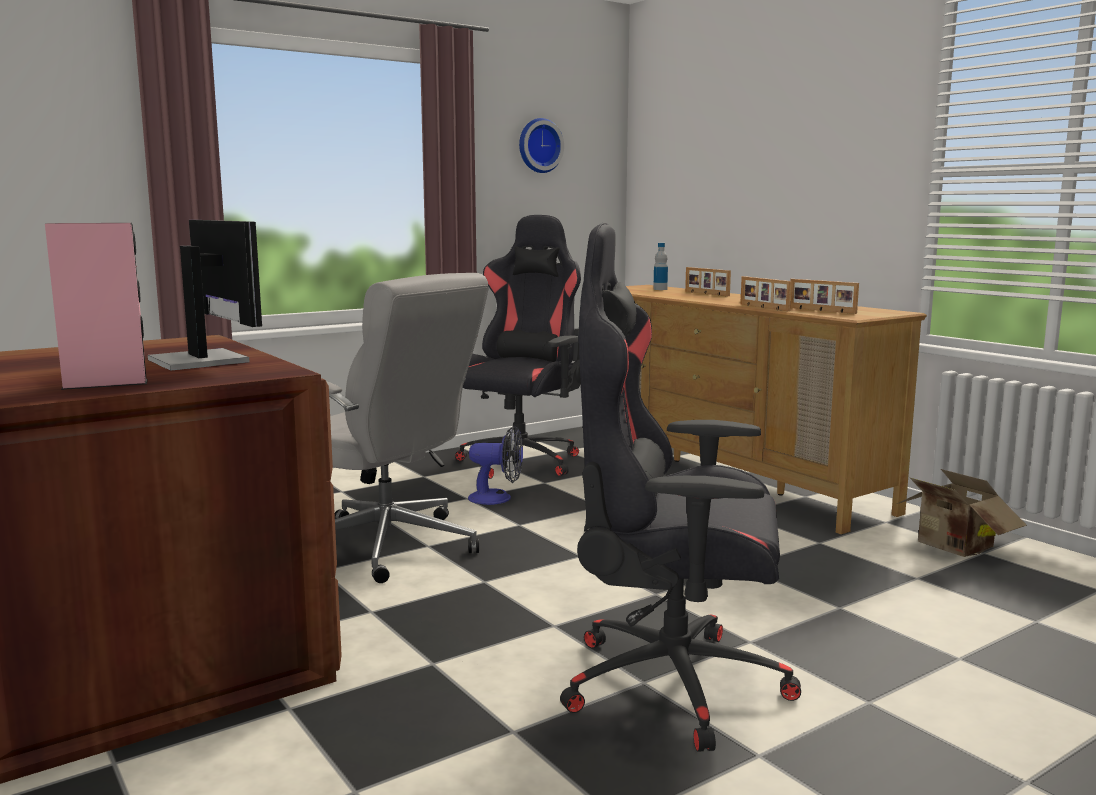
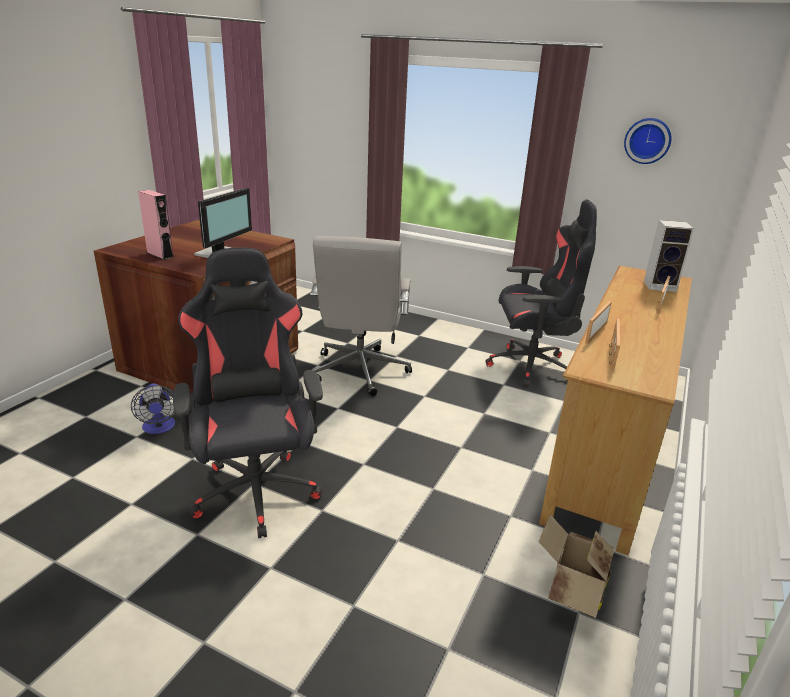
camera: 60 degrees right, 15 degrees up
fan [468,426,523,505] -> fan moved to [131,383,175,434]
bottle [653,243,668,290] -> speaker [644,220,694,292]

